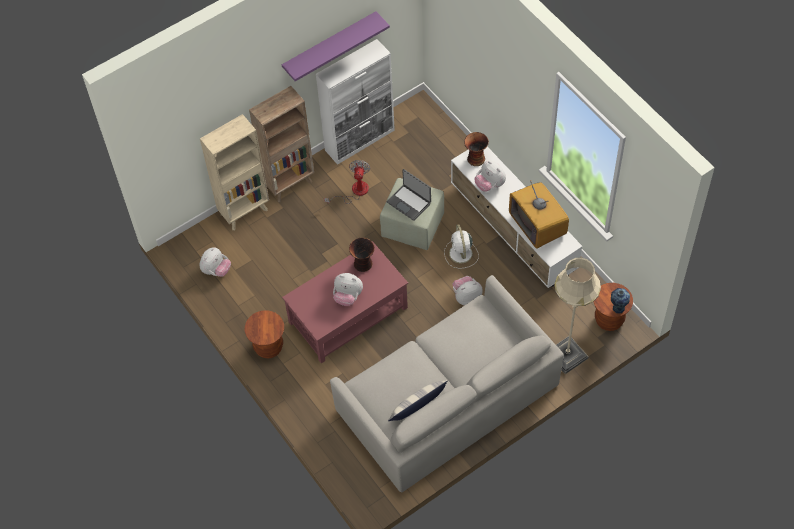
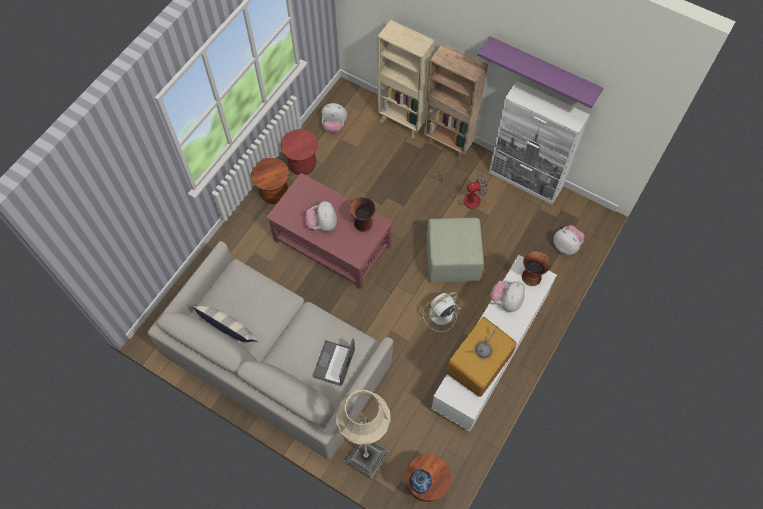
camera: 65 degrees right, 5 degrees up
laptop [387,169,431,221] -> laptop moved to [312,338,355,386]
plush toy [452,276,483,305] -> plush toy moved to [553,225,585,255]
none -> red stool [281,129,318,175]

